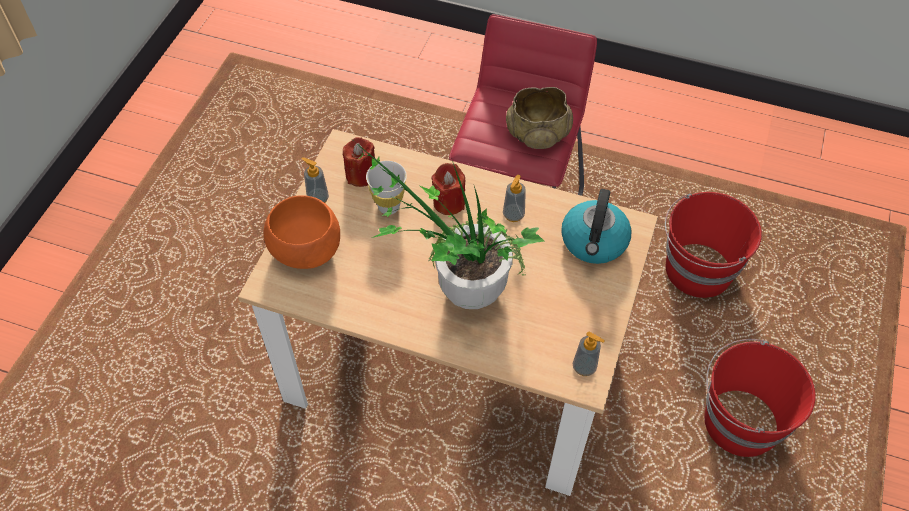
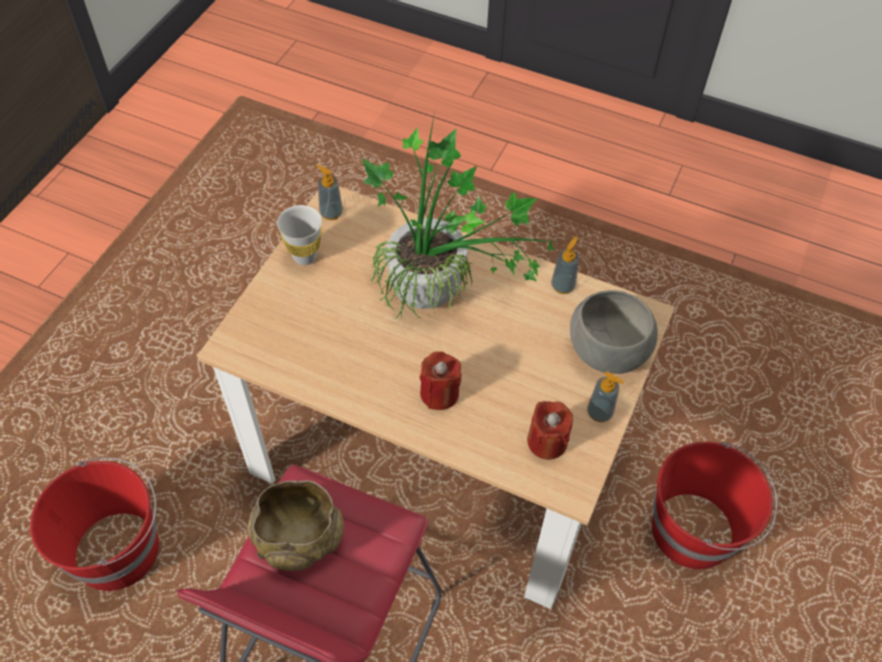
camera: 175 degrees left, 0 degrees up
orange bowl [263,195,340,269] -> grey bowl [570,290,658,374]
white cup [366,161,407,214] -> white cup moved to [277,205,322,265]
soap dispenser [503,175,526,222] -> soap dispenser moved to [551,237,579,294]
kettle [561,189,631,264] -> none
red bucket [704,339,815,457] -> red bucket moved to [652,442,777,569]

